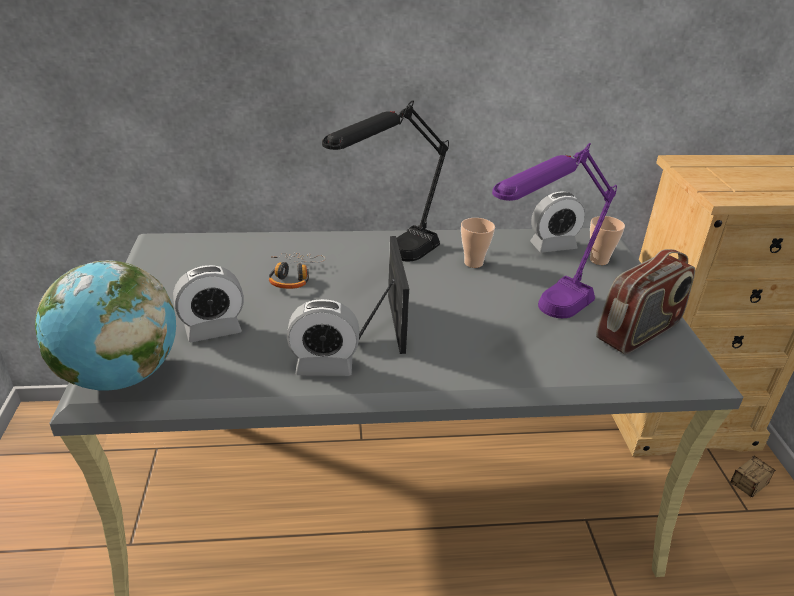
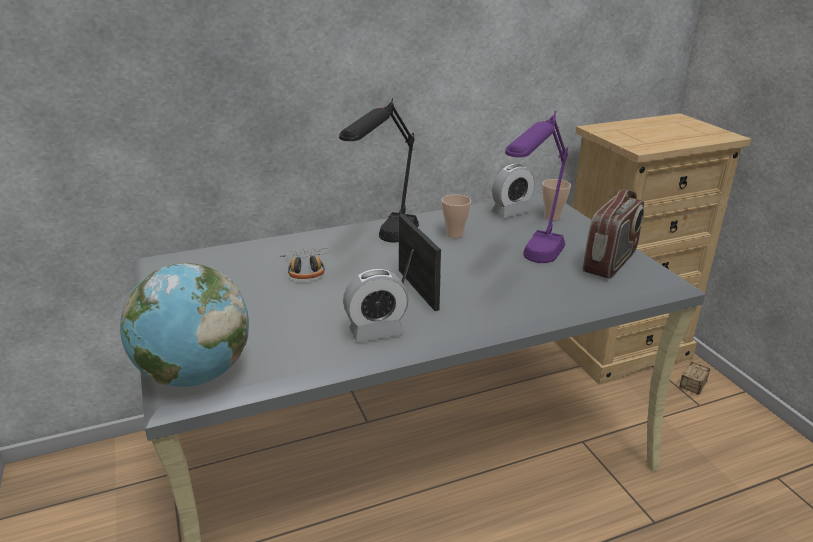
camera: 15 degrees left, 5 degrees down
alarm clock [173,265,244,342] -> none

